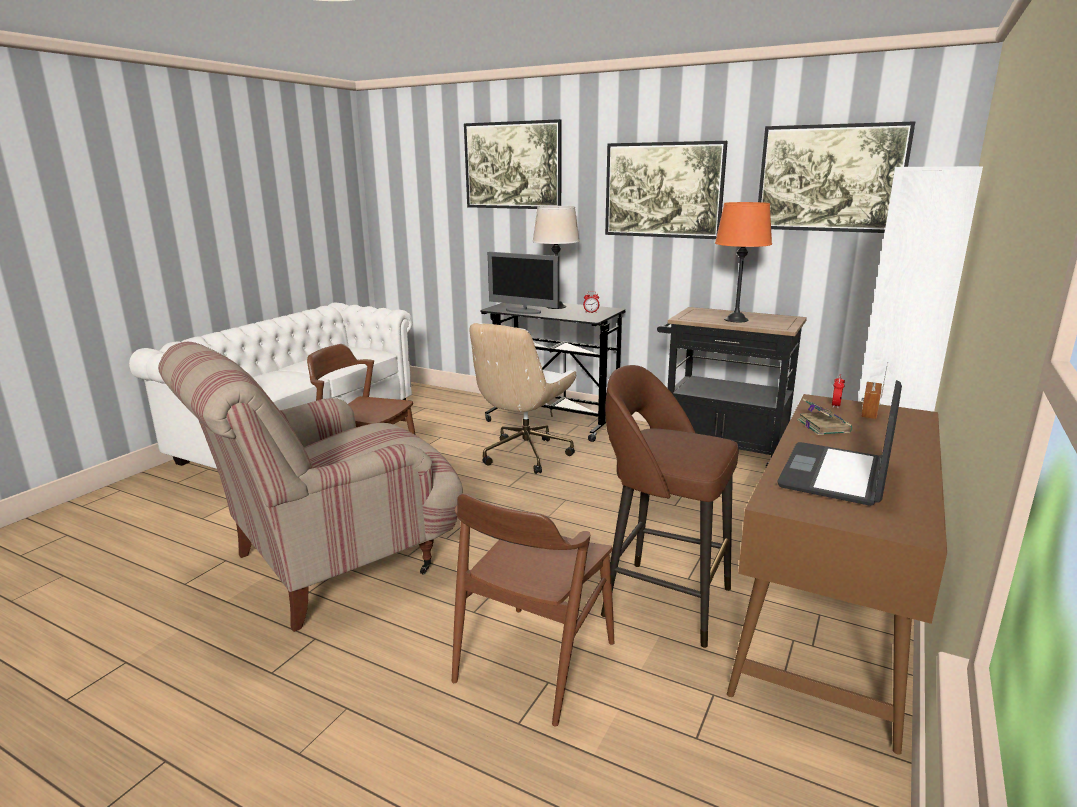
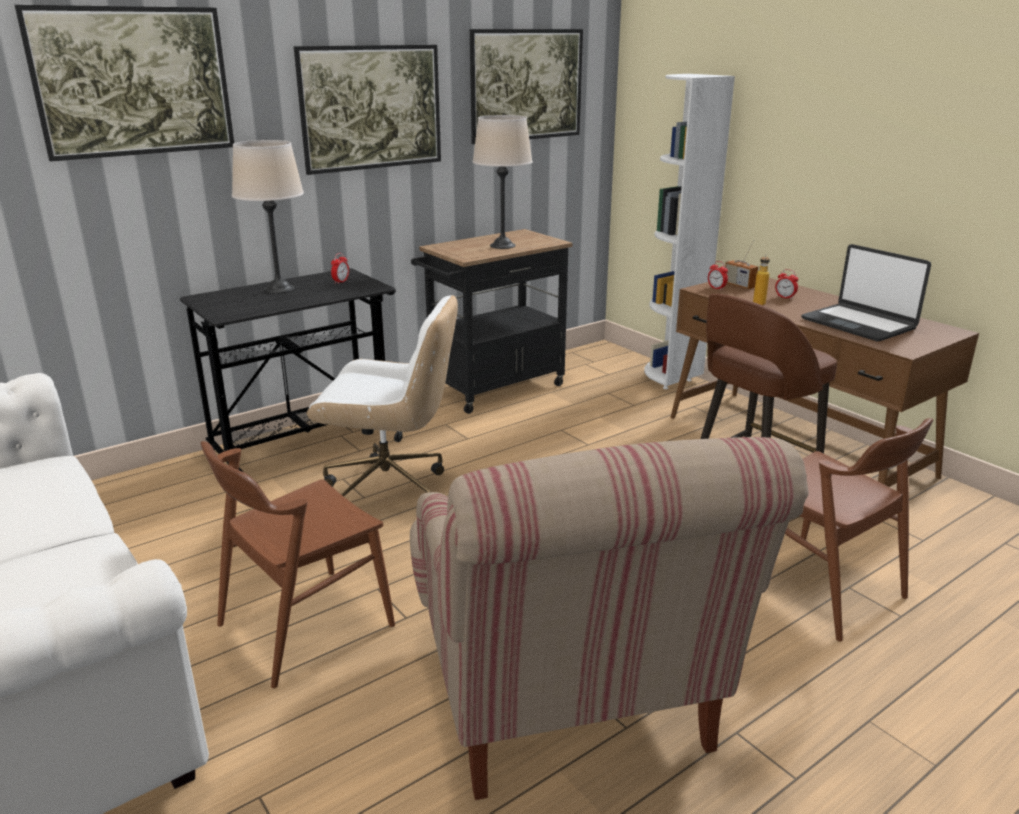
camera: 65 degrees left, 5 degrees up
white office chair [470,323,576,474] -> white office chair turned 45 degrees counterclockwise [307,295,458,497]
monitor [488,252,559,314] -> none
orange table lamp [715,202,772,322] -> beige table lamp [472,115,533,249]
book [797,398,852,435] -> bottle [753,254,770,305]
none -> alarm clock [775,269,798,300]

